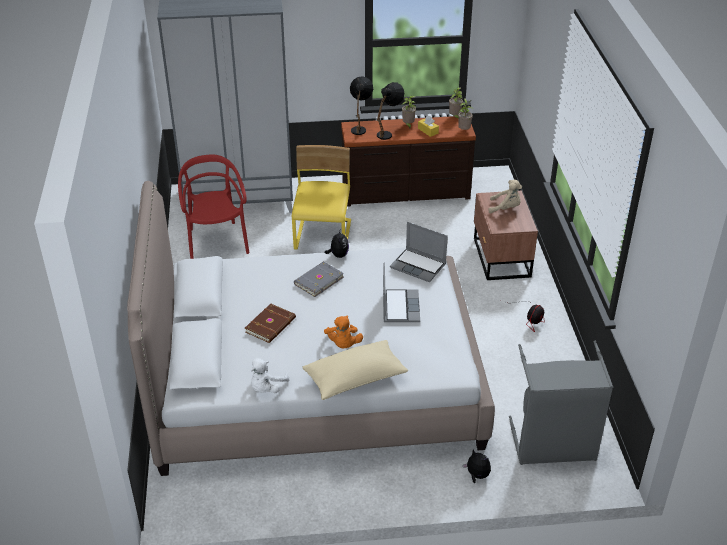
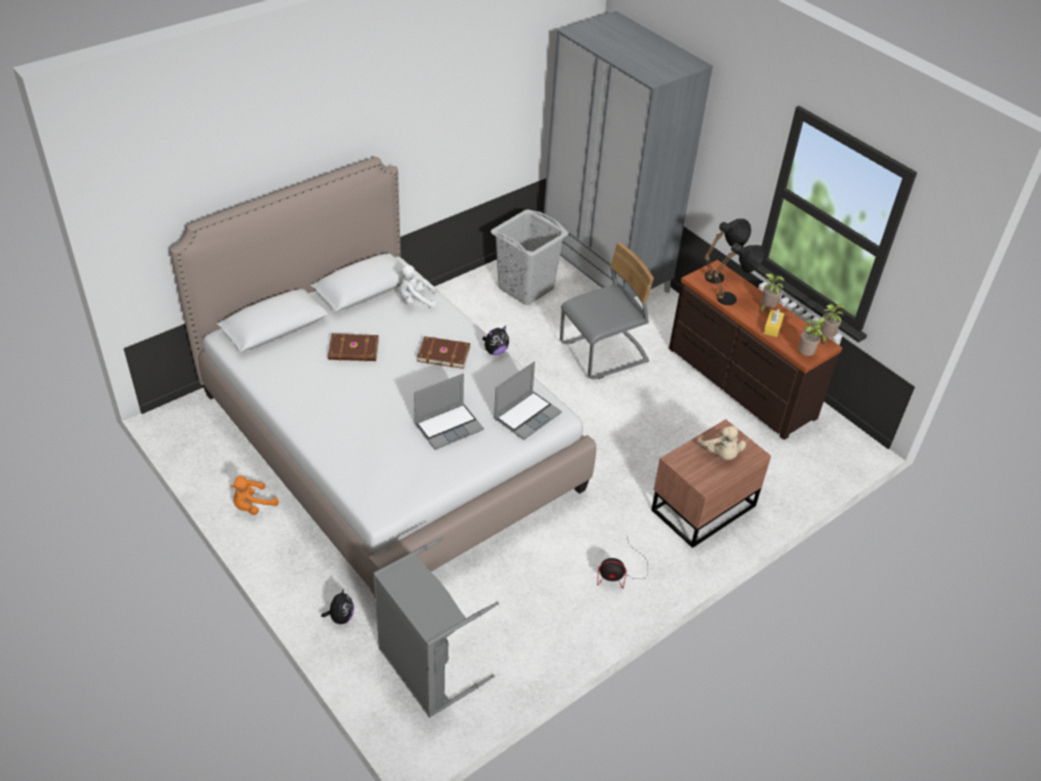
camera: 55 degrees right, 5 degrees up
red chair [178,154,249,259] -> grey laundry basket [491,209,569,305]
white plush toy [251,358,289,393] -> white plush toy moved to [399,265,437,309]
yellow chair [291,145,351,250] -> grey chair [560,242,654,379]
grey book [294,261,344,297] -> brown book [417,336,470,369]
beige pillow [303,340,408,400] -> none
orange plush toy [324,316,363,348] -> orange plush toy moved to [230,476,279,515]
laptop [390,222,448,282] -> laptop turned 135 degrees counterclockwise [494,361,562,440]

